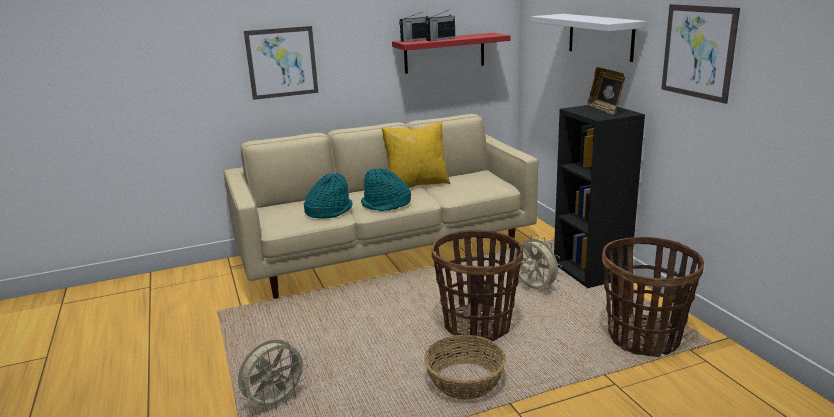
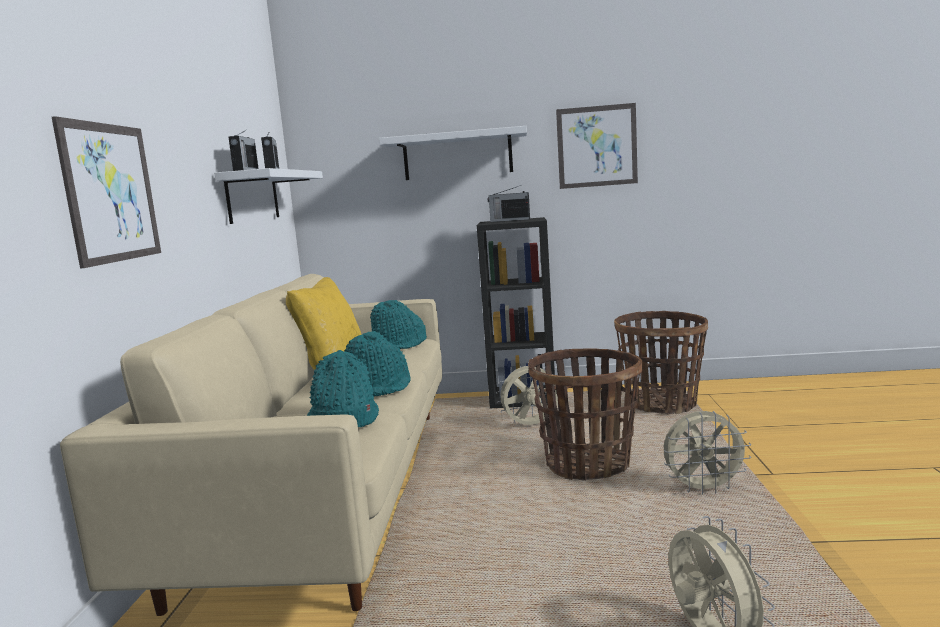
camera: 65 degrees left, 10 degrees down
red shelf [392,33,511,74] -> white shelf [214,168,323,224]
basket [424,335,506,400] -> beige fan [664,411,751,495]
picture frame [587,67,625,115] -> radio [488,185,530,222]
none -> turquoise hat [370,300,427,349]

